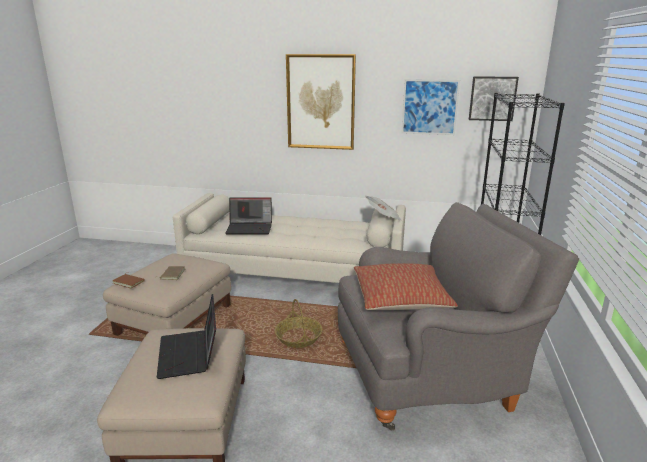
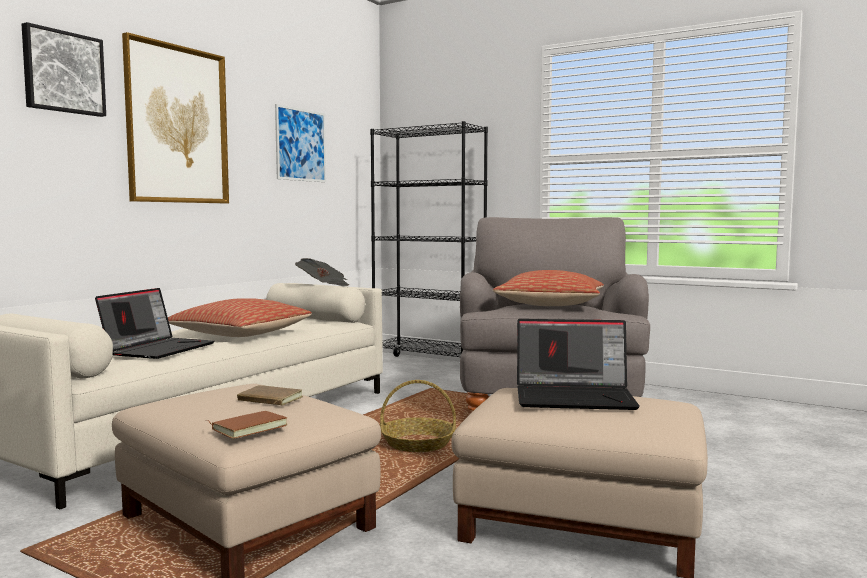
camera: 70 degrees left, 15 degrees down
picture [469,76,519,121] -> picture moved to [22,22,106,117]
none -> pillow [168,298,312,337]

